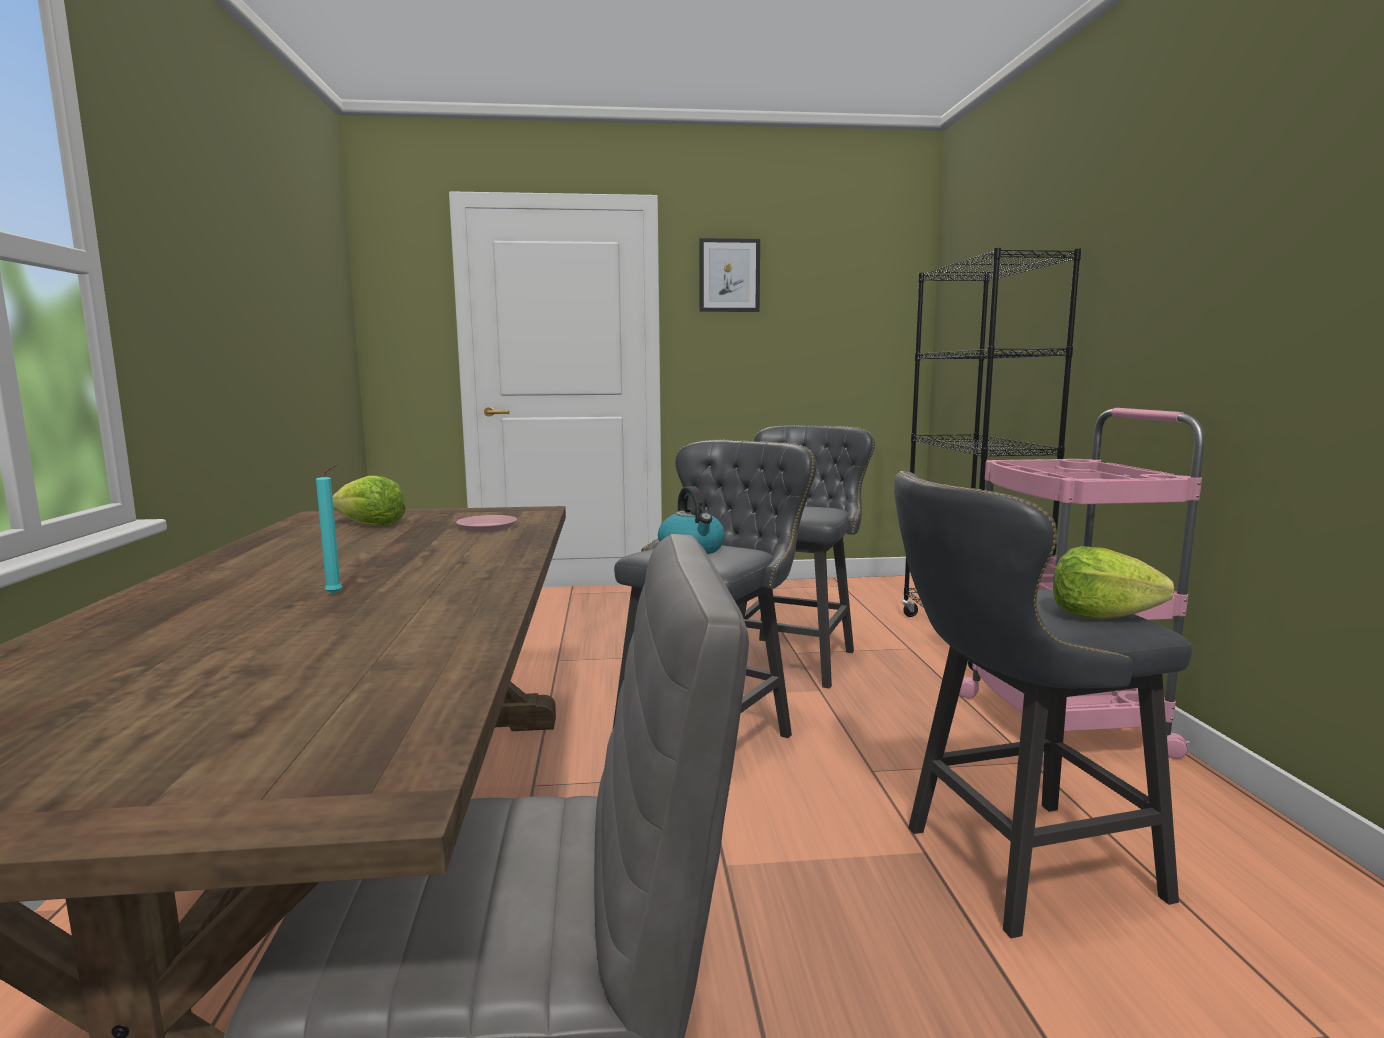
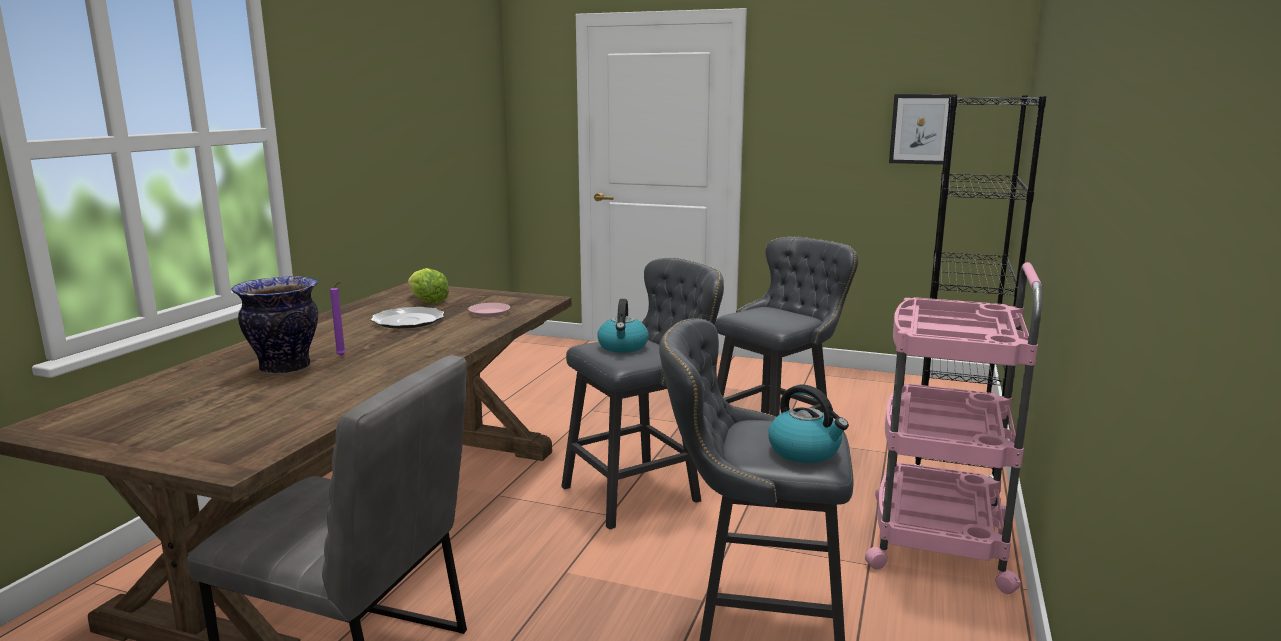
camera: 25 degrees right, 5 degrees up
turquoise candle [316,464,342,595] -> purple candle [330,281,346,356]
picture [699,238,760,312] -> picture moved to [889,94,957,165]
lettuce [1053,546,1174,619] -> kettle [768,385,849,463]
none -> vase [231,276,318,375]
none -> plate [371,307,444,329]

